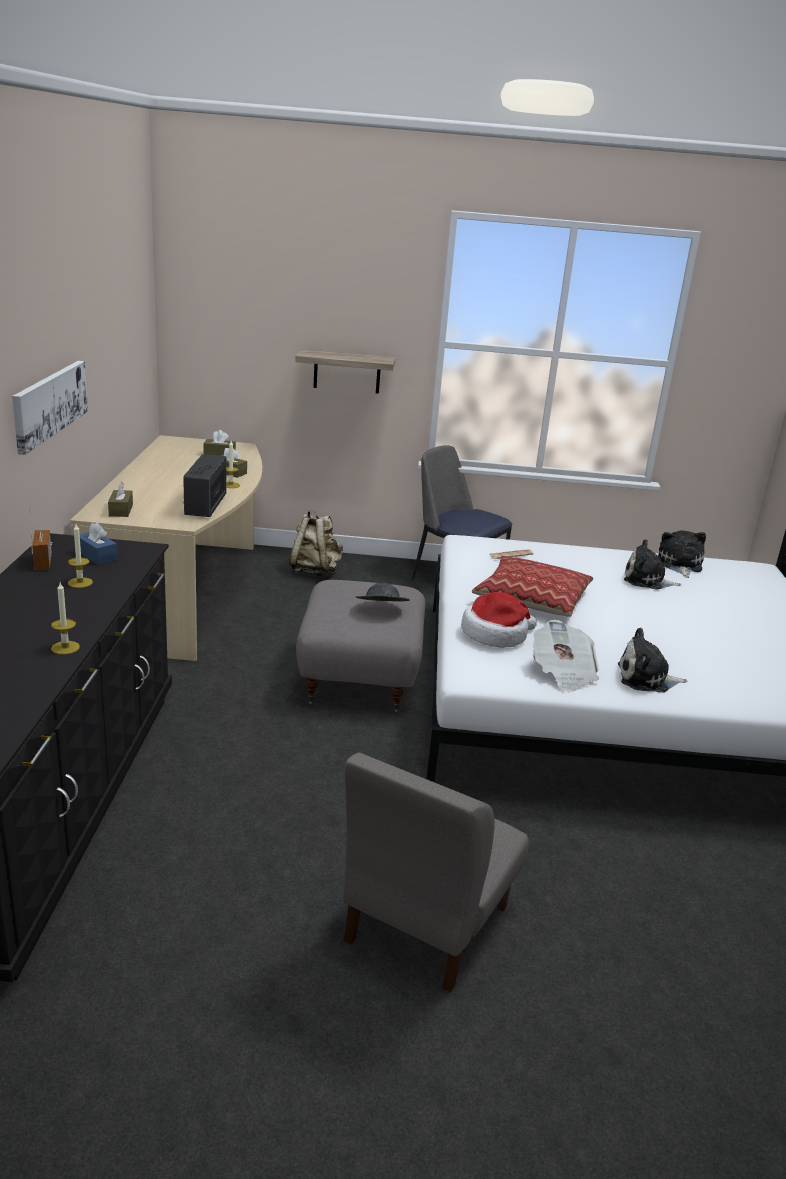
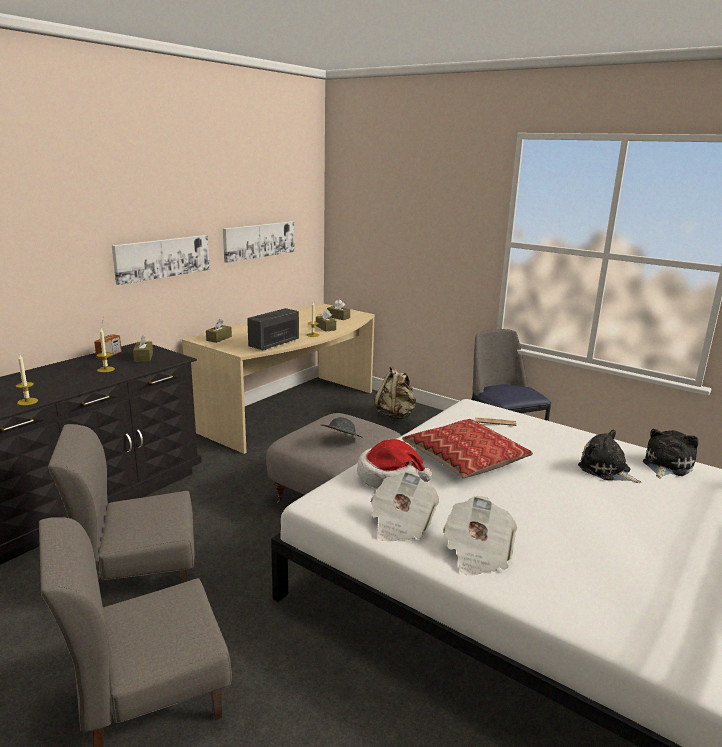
camera: 35 degrees right, 5 degrees down
blue tissue box [80,523,117,565] -> brown tissue box [133,334,153,362]
shelf [295,349,395,394] -> none
plush toy [618,628,687,692] -> newspaper [443,496,517,575]
none -> grey chair [48,424,195,583]
none -> picture [223,221,295,263]

